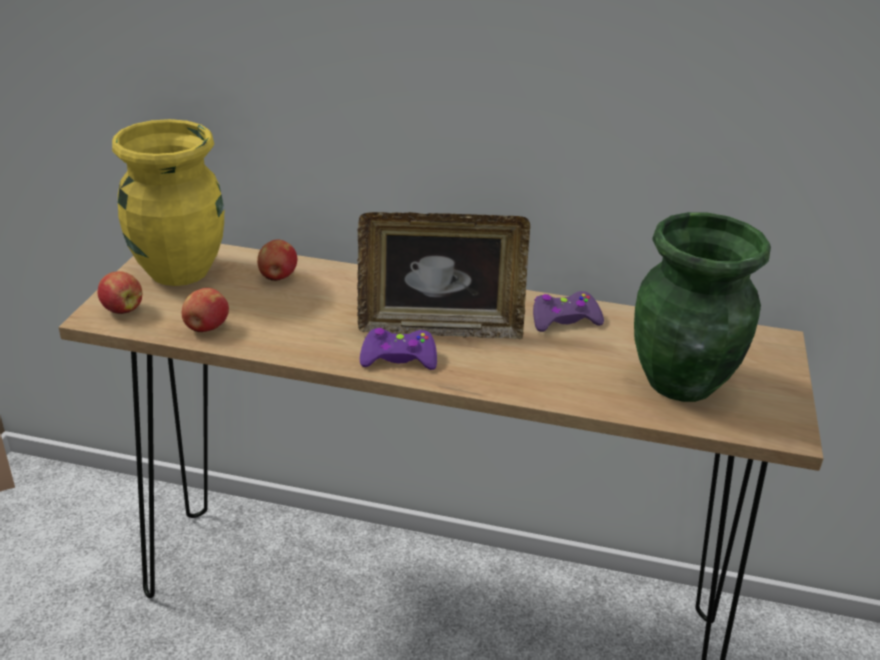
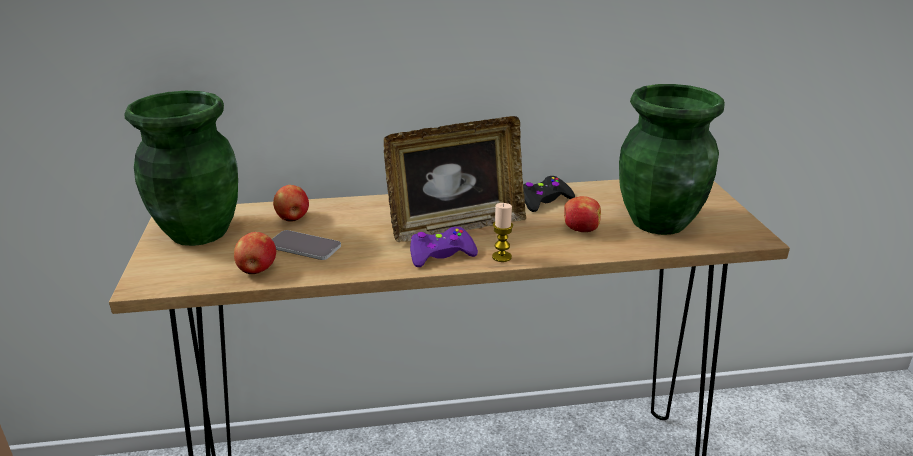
camera: 20 degrees left, 5 degrees down
apple [98,271,142,314] -> apple moved to [564,196,601,232]
yellow vase [112,119,224,286] -> green vase [124,91,238,246]
purple game controller [533,291,604,332] -> black game controller [523,176,575,212]
none -> phone [272,230,341,260]
none -> candle [492,203,513,262]

